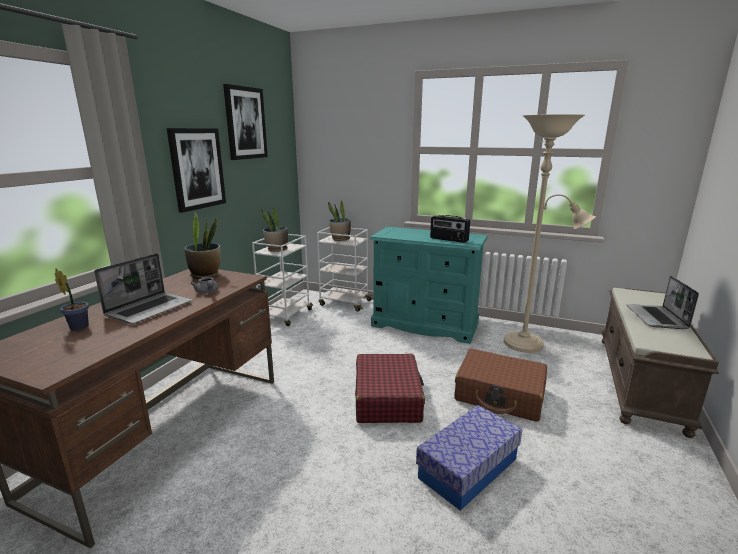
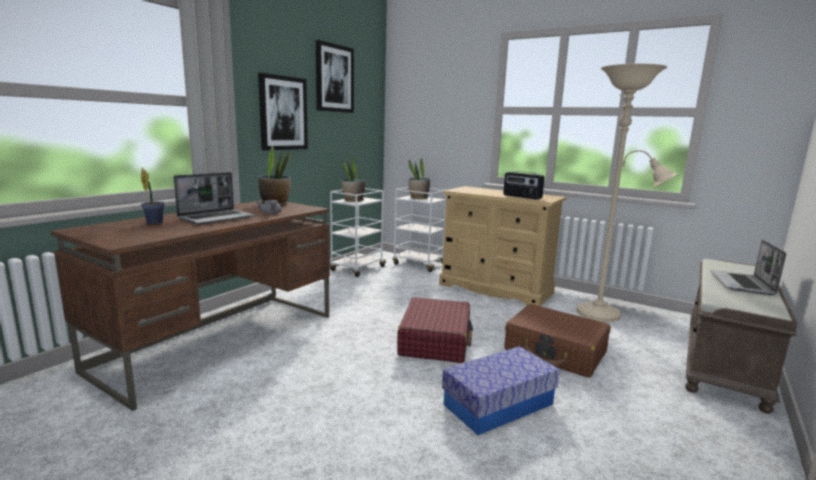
camera: 10 degrees right, 5 degrees down
turquoise dresser [370,227,488,344] -> beige dresser [439,186,566,306]

